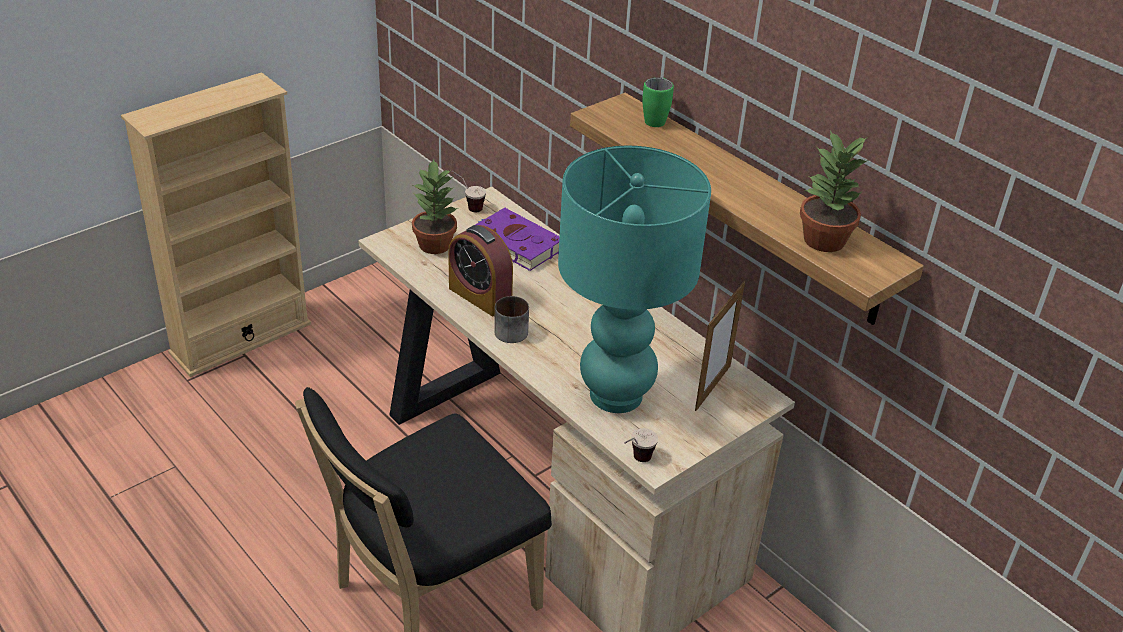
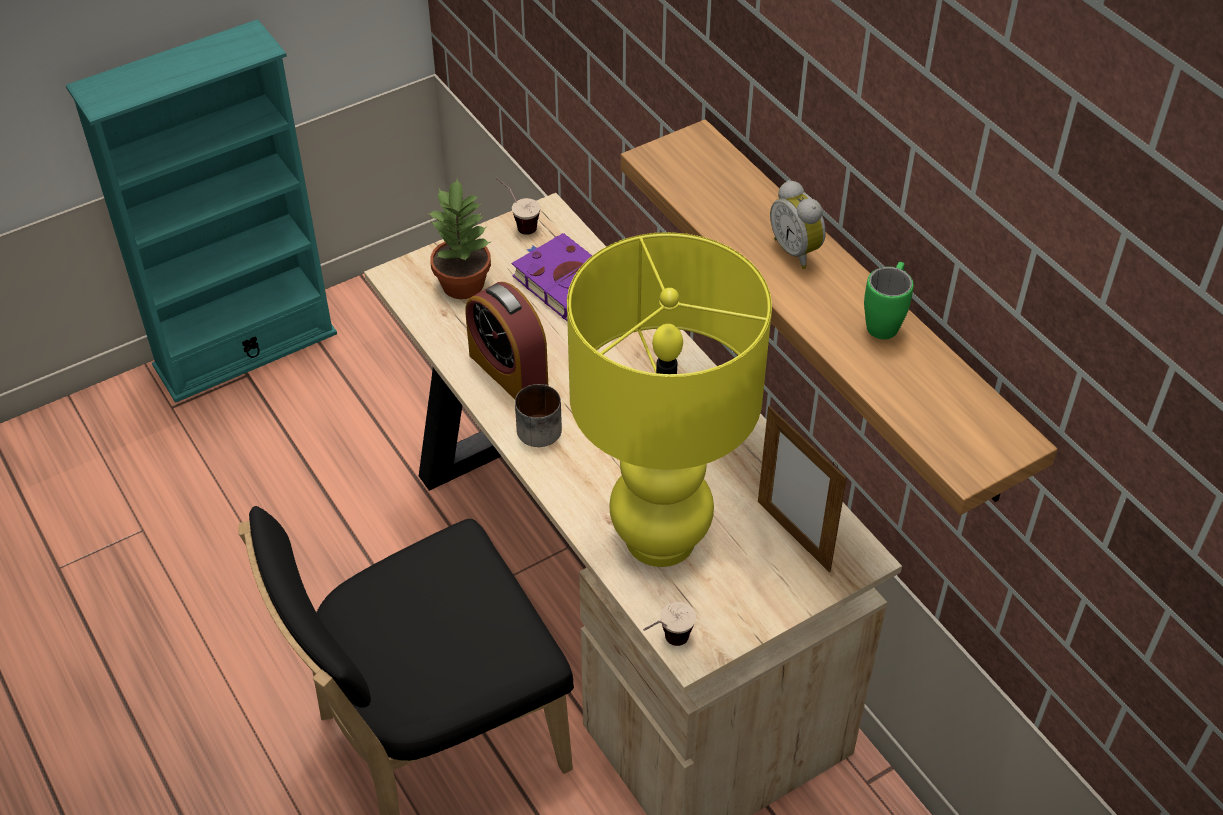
camera: 10 degrees right, 10 degrees up
beige bookcase [121,72,311,377] -> turquoise bookcase [66,19,337,403]
turquoise table lamp [558,145,711,413] -> yellow table lamp [567,232,772,567]
green mug [642,77,674,127] -> green mug moved to [864,262,914,339]
picture frame [695,281,745,411] -> picture frame turned 105 degrees clockwise [758,406,847,572]
potted plant [800,130,868,252] -> none
none -> alarm clock [770,180,826,269]

